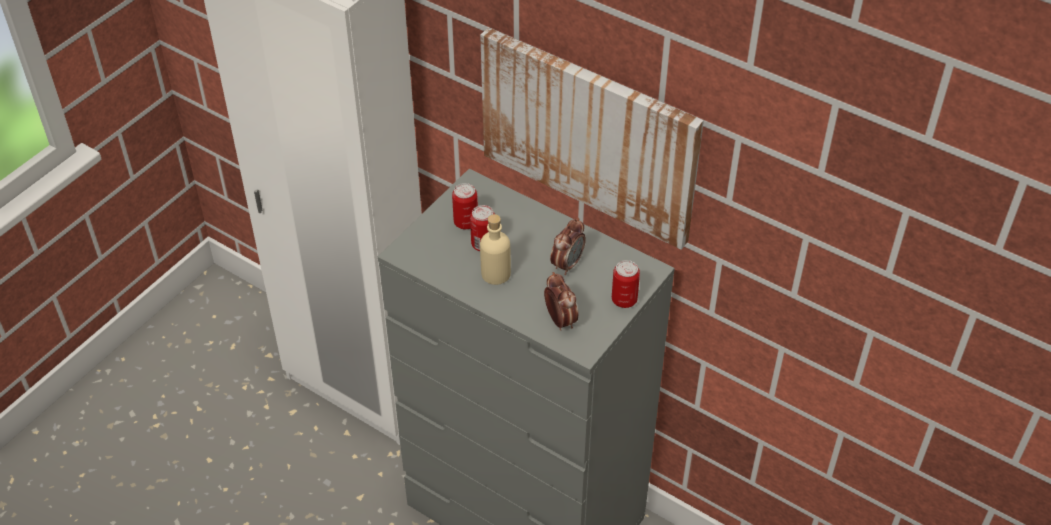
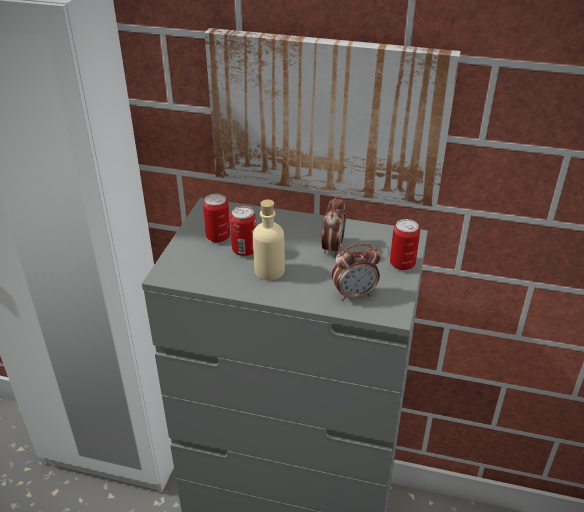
camera: 20 degrees left, 10 degrees down
alarm clock [544,272,578,331] -> alarm clock turned 120 degrees clockwise [332,243,380,301]

